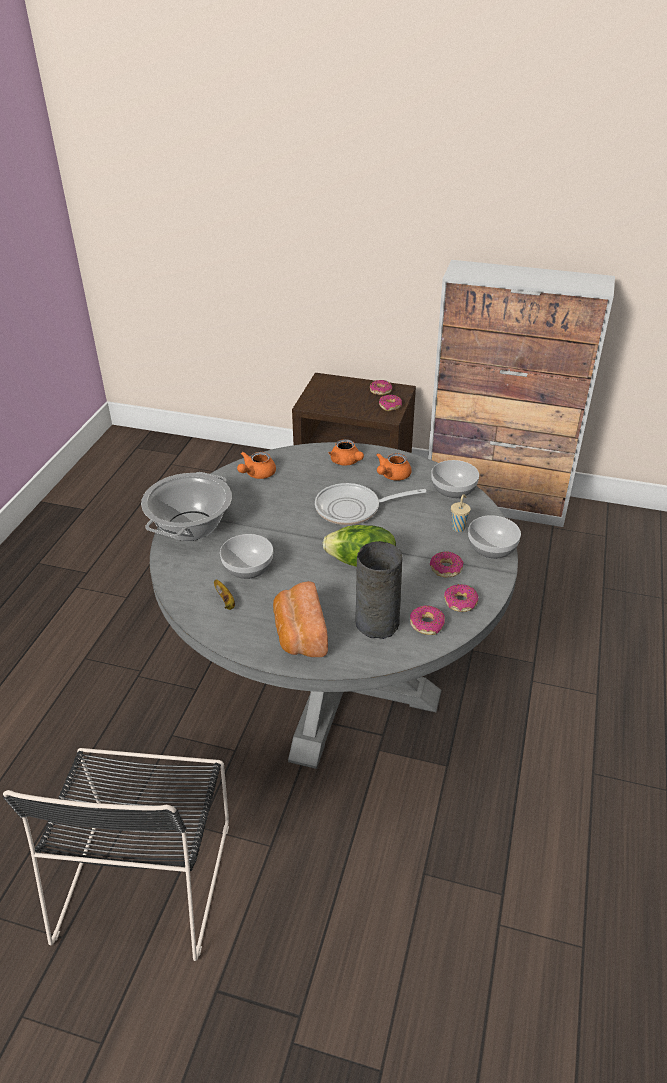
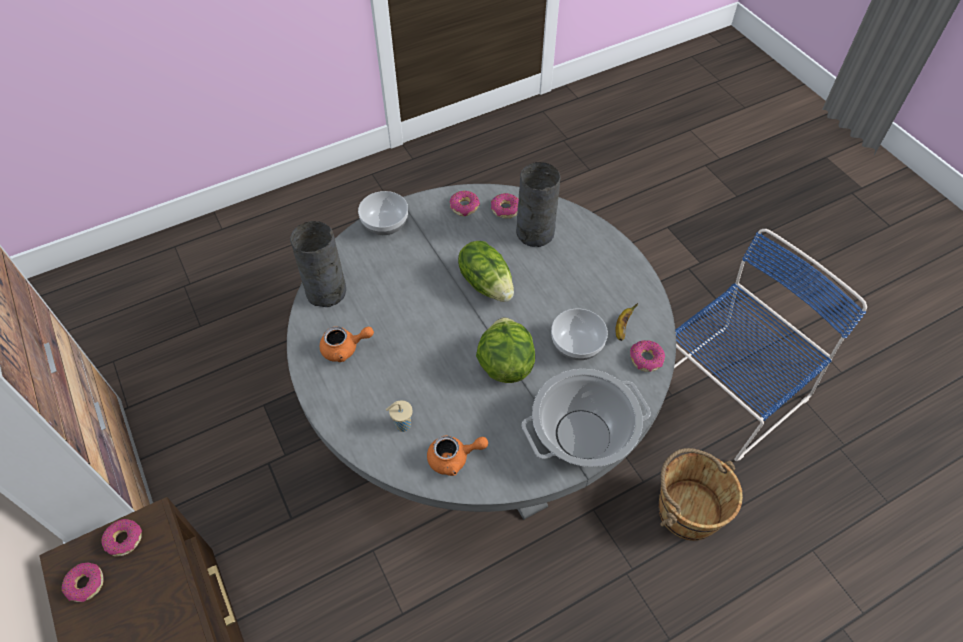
camera: 135 degrees left, 15 degrees up
black chair [3,748,229,961] -> blue chair [674,229,867,461]
bread [273,581,328,657] -> none
frying pan [315,483,426,525] -> none
orange teapot [329,439,364,466] -> none
donut [430,551,464,577] -> donut moved to [630,340,665,372]
bowl [431,460,479,499] -> grey vase [290,221,346,307]
beige cup [451,494,470,532] -> beige cup moved to [386,400,412,432]
none -> lettuce [476,317,535,383]
none -> brown bucket [658,448,743,541]

